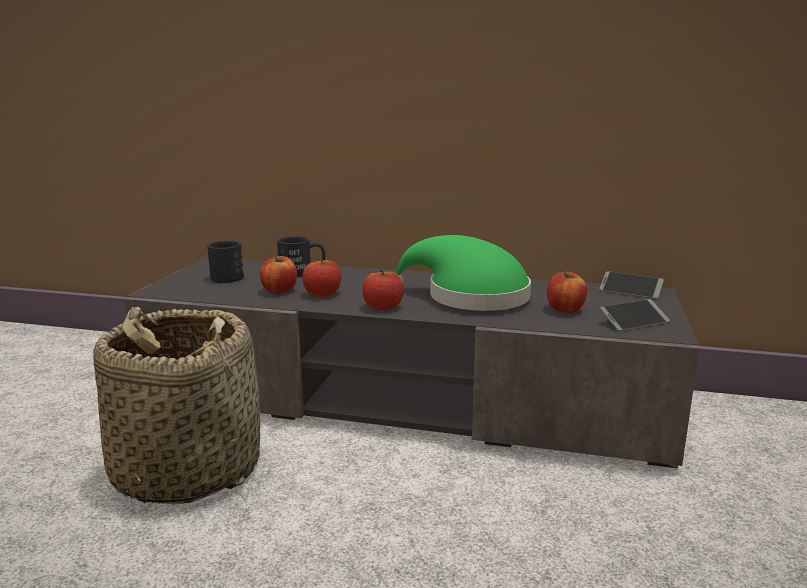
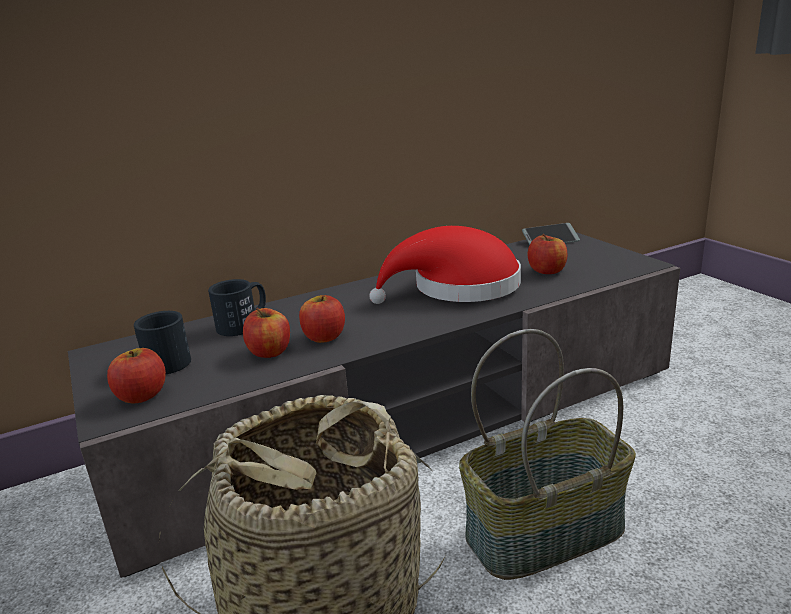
camera: 40 degrees left, 5 degrees up
apple [362,270,404,310] -> apple moved to [107,348,166,403]
green hat [396,235,531,311] -> red hat [369,226,521,304]
phone [600,299,670,332] -> none
none -> basket [459,329,636,580]

